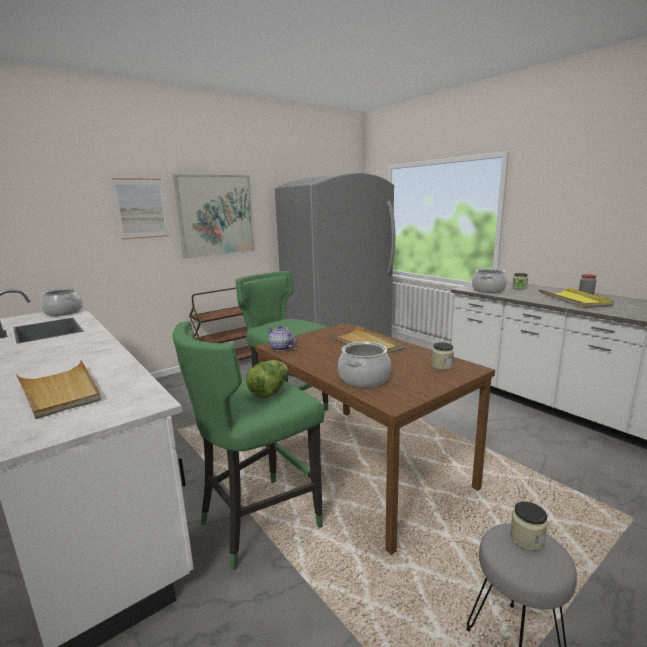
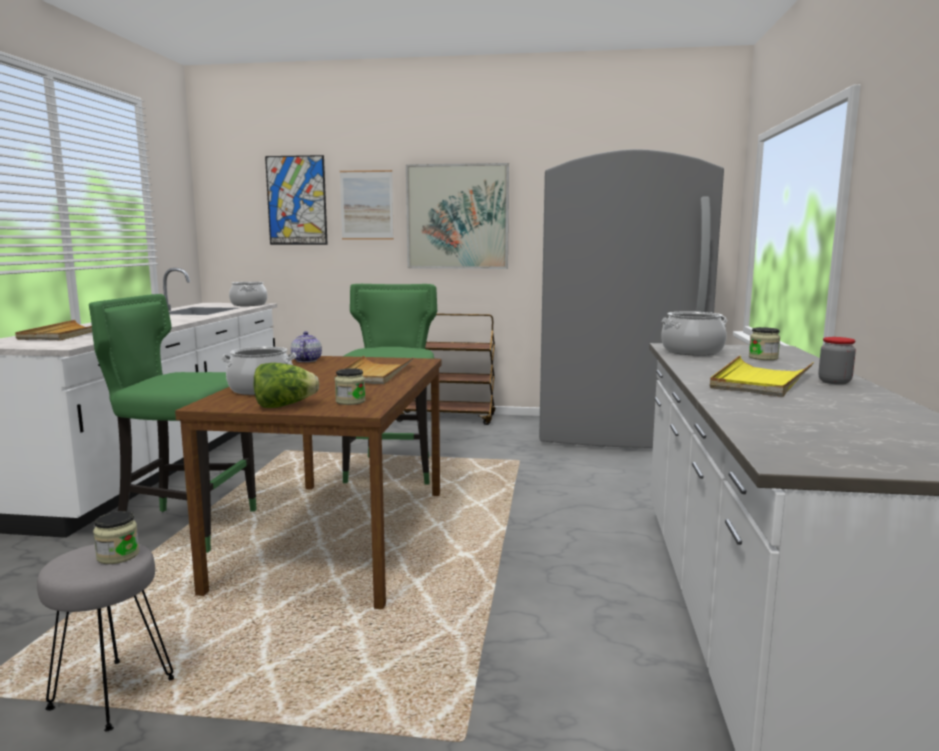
camera: 45 degrees right, 5 degrees down
lettuce [246,360,288,398] -> lettuce moved to [253,363,319,408]
none -> picture [265,155,328,245]

